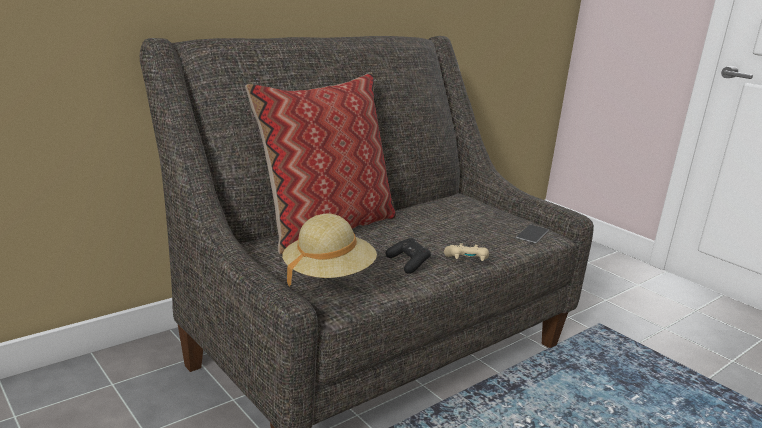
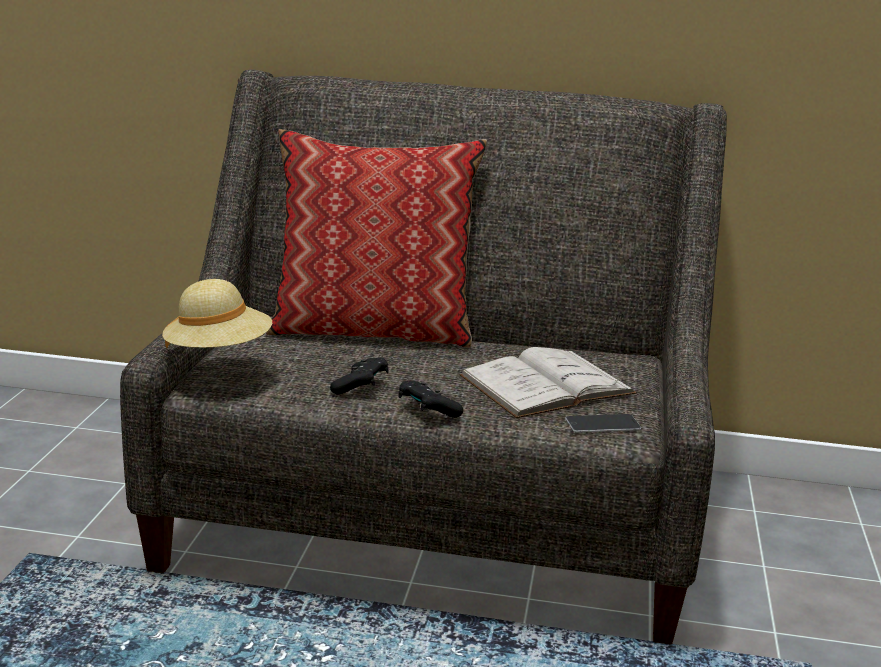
camera: 50 degrees right, 0 degrees up
beige game controller [444,243,489,261] -> black game controller [399,380,463,418]
none -> white book [459,347,637,418]

